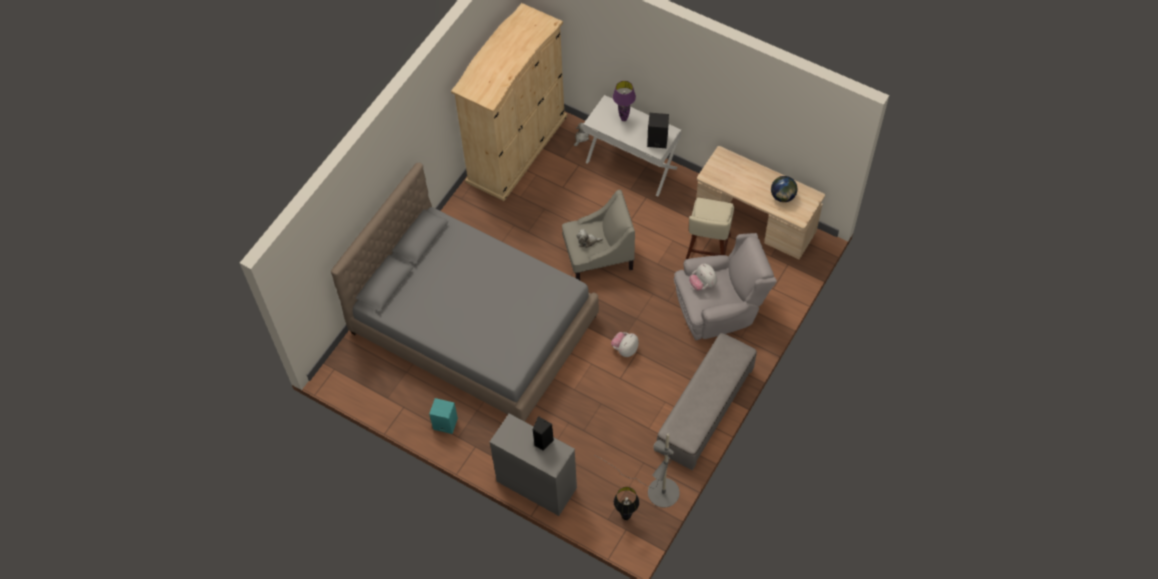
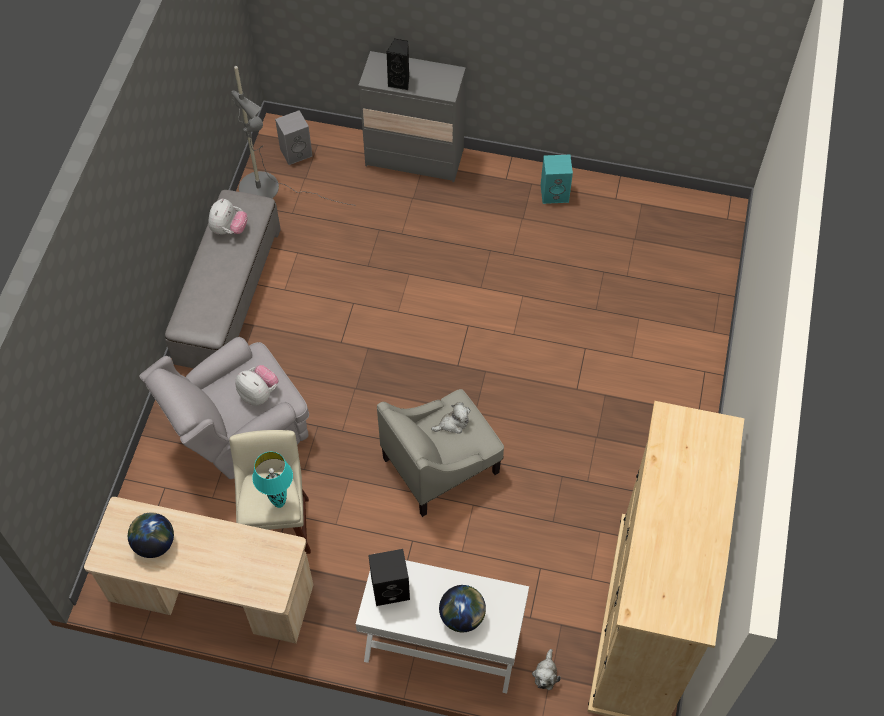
camera: 160 degrees right, 0 degrees up
grey bed [331,163,599,422] -> none
plush toy [611,332,639,357] -> plush toy moved to [208,199,248,235]
purple table lamp [613,81,636,121] -> globe [439,585,486,632]
black table lamp [614,487,639,520] -> grey speaker [275,110,313,165]
none -> turquoise table lamp [252,452,293,508]

